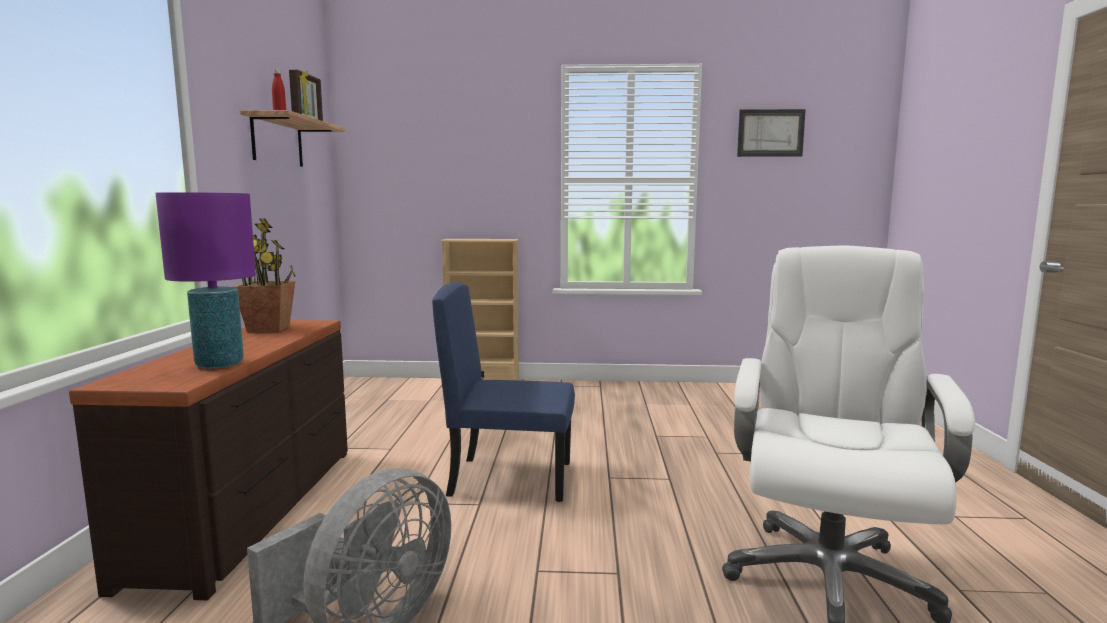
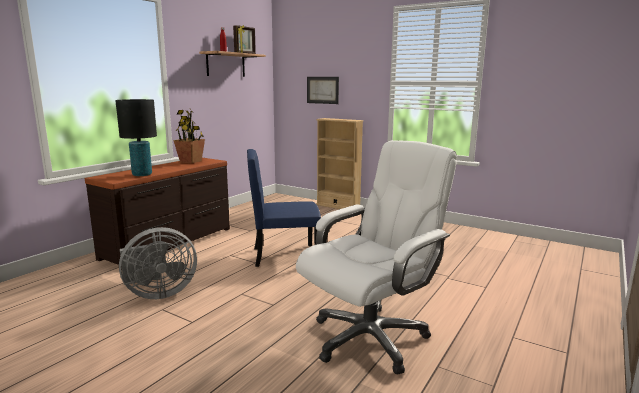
camera: 30 degrees right, 5 degrees up
purple table lamp [155,192,256,369] -> black table lamp [115,99,157,176]
blue chair [432,282,575,502] -> blue chair turned 45 degrees counterclockwise [247,149,321,267]
picture [737,109,806,157] -> picture moved to [307,77,339,104]

